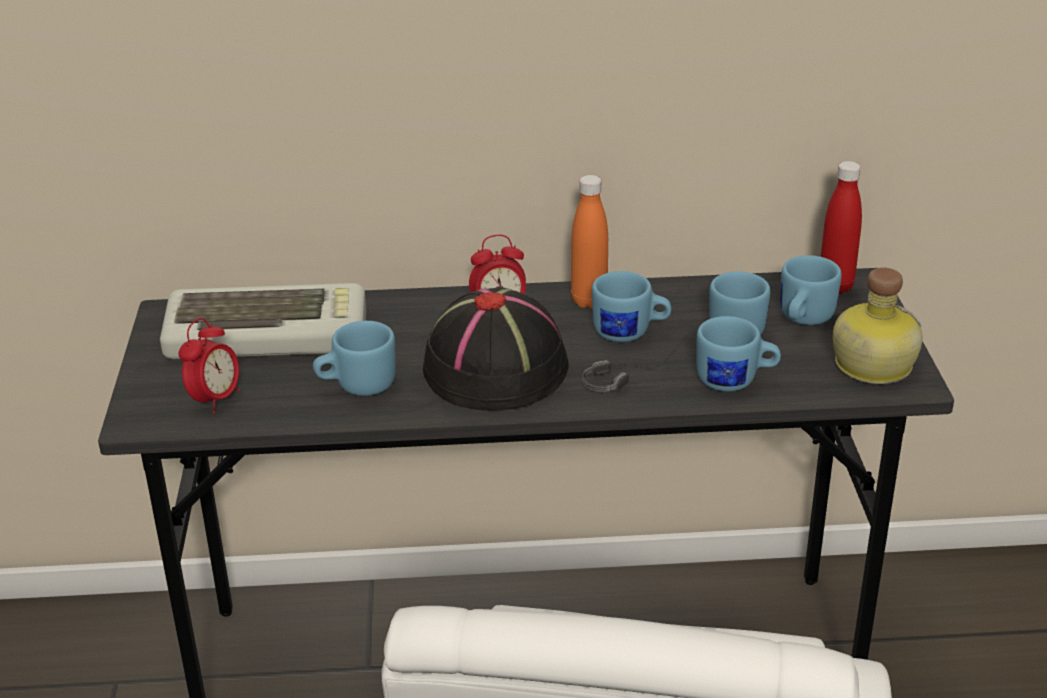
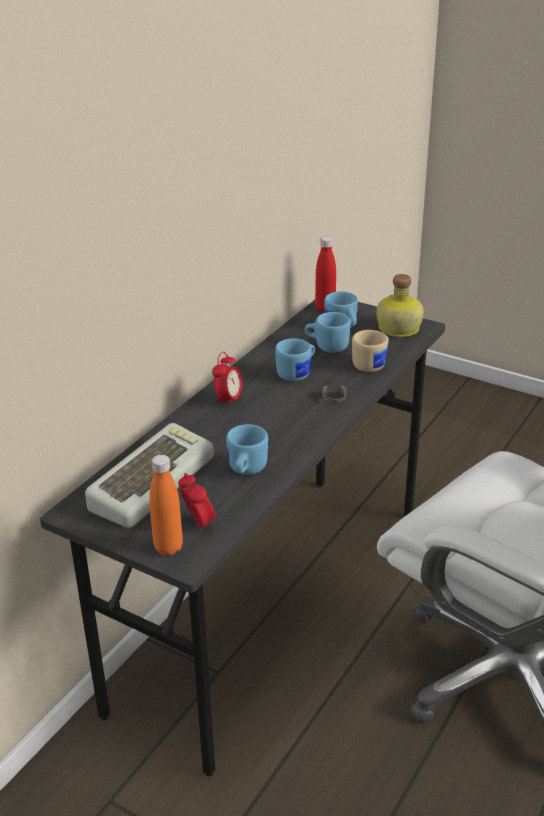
camera: 55 degrees left, 0 degrees up
black hat [423,286,569,411] -> none
orange bottle [571,175,608,309] -> orange bottle moved to [149,455,183,555]
blue mug [697,316,781,392] -> beige mug [352,330,389,372]

